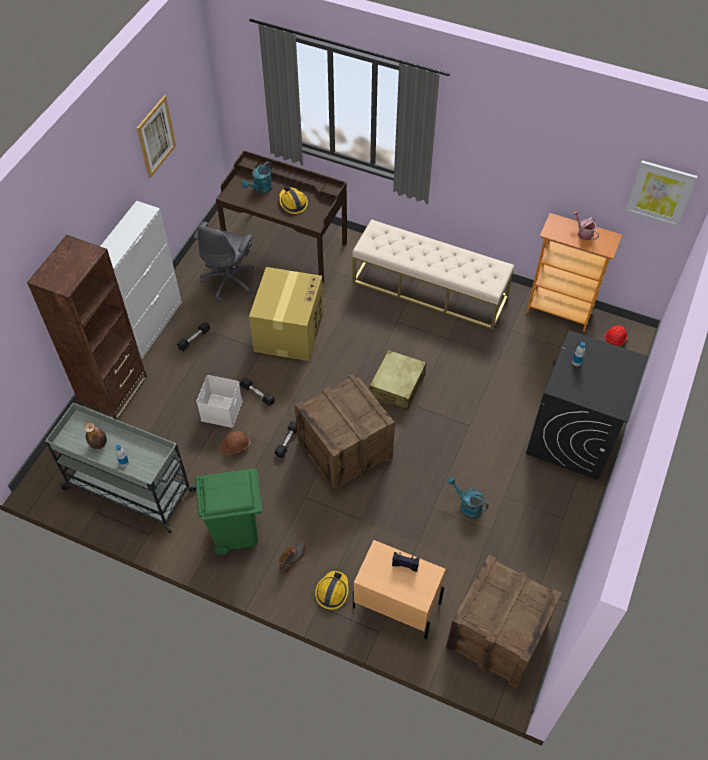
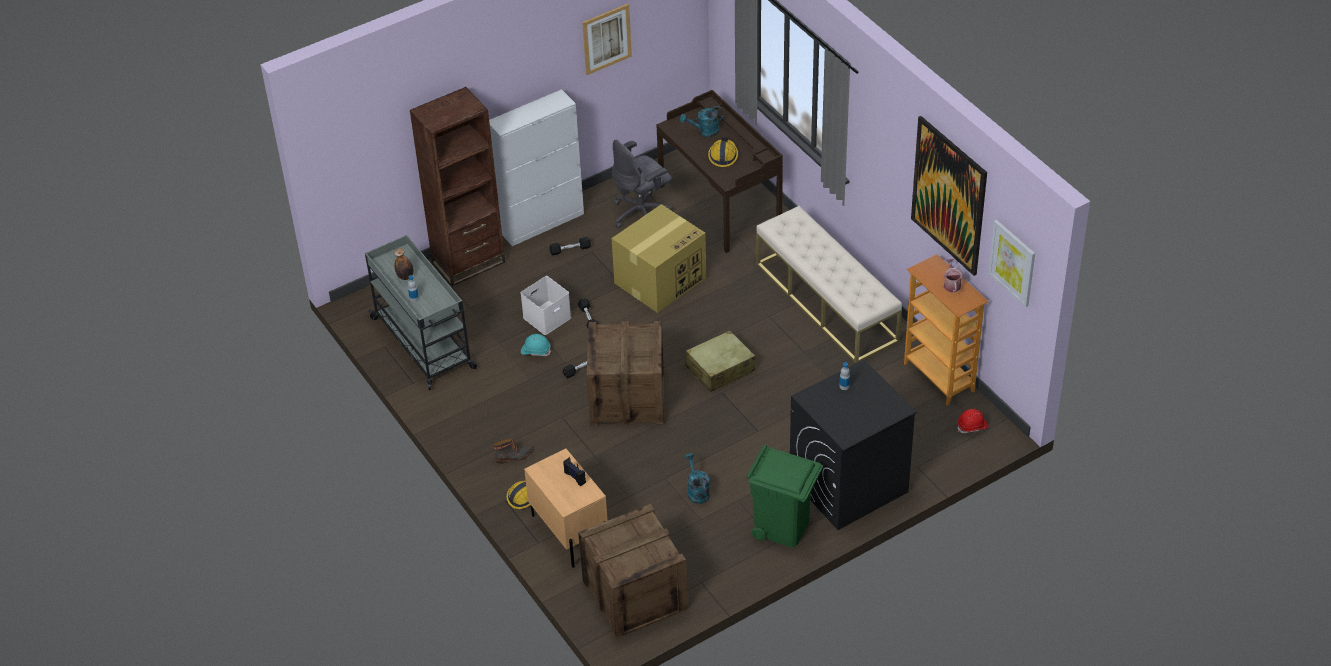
camera: 35 degrees right, 10 degrees down
green trash can [195,469,262,554] -> green trash can moved to [746,445,823,547]
brown hard hat [221,431,250,456] -> turquoise hard hat [521,334,551,356]
none -> picture [911,116,987,276]

